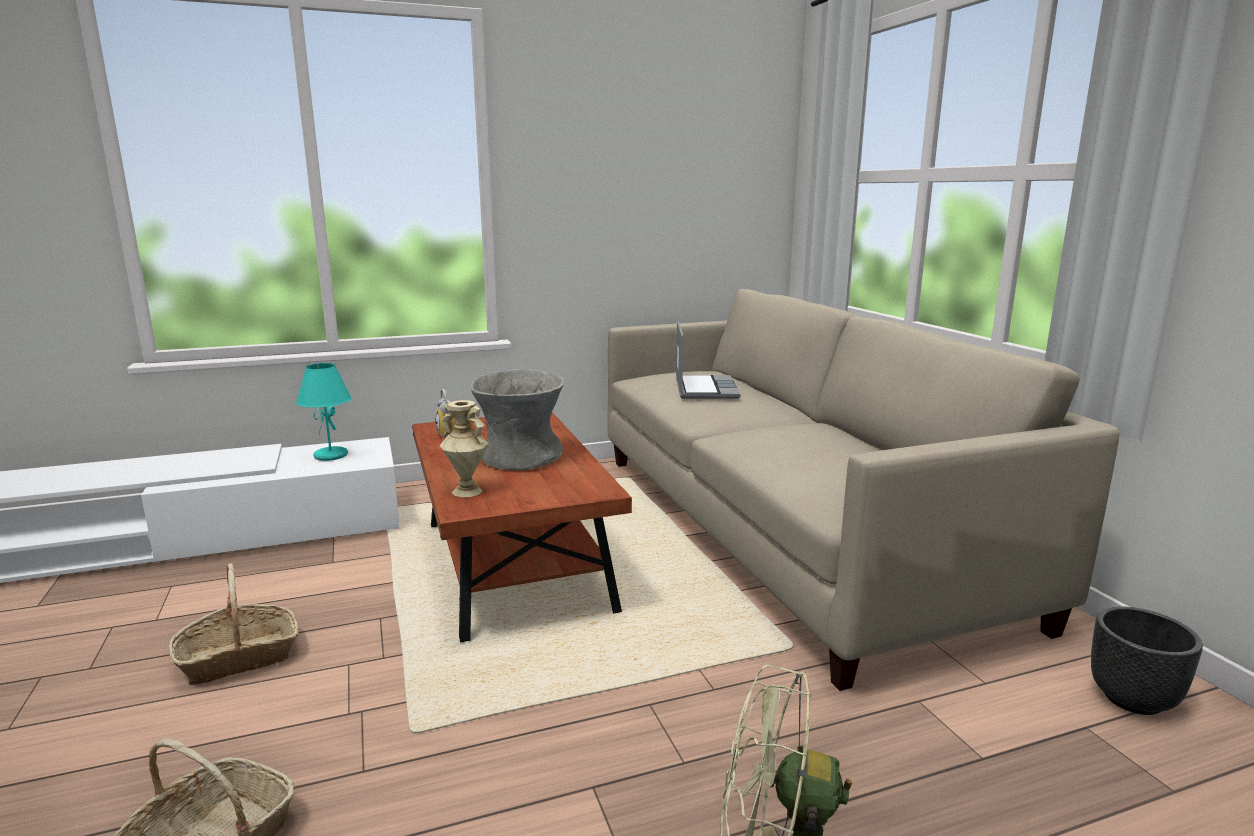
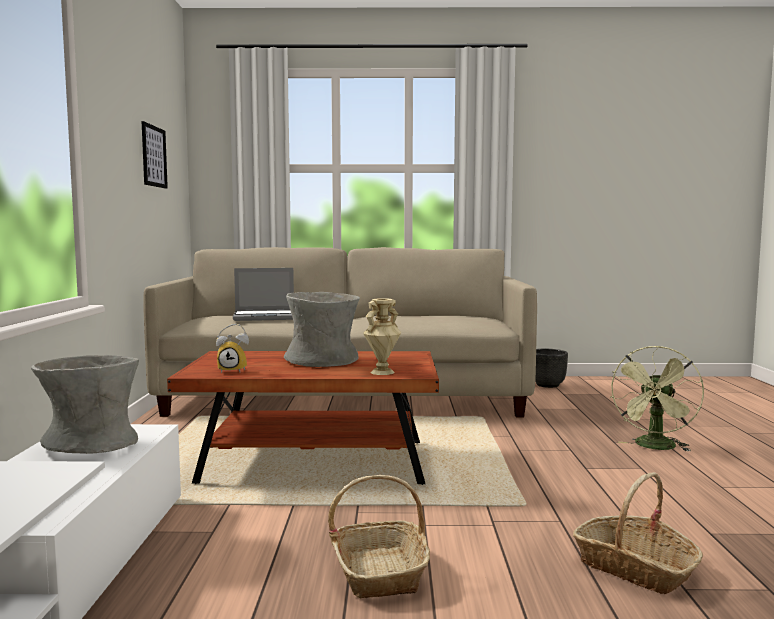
camera: 70 degrees left, 10 degrees down
turquoise table lamp [296,363,352,461] -> grey vase [31,355,139,454]
laptop [676,322,740,399] -> laptop turned 150 degrees clockwise [233,268,294,321]
none -> picture [142,121,168,189]

